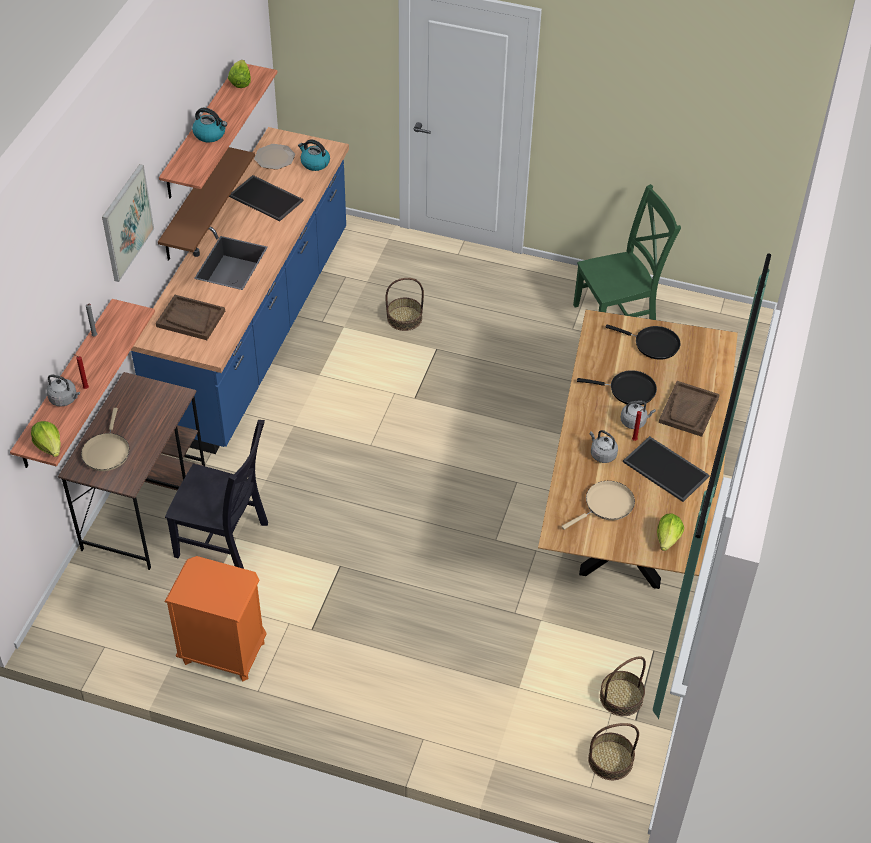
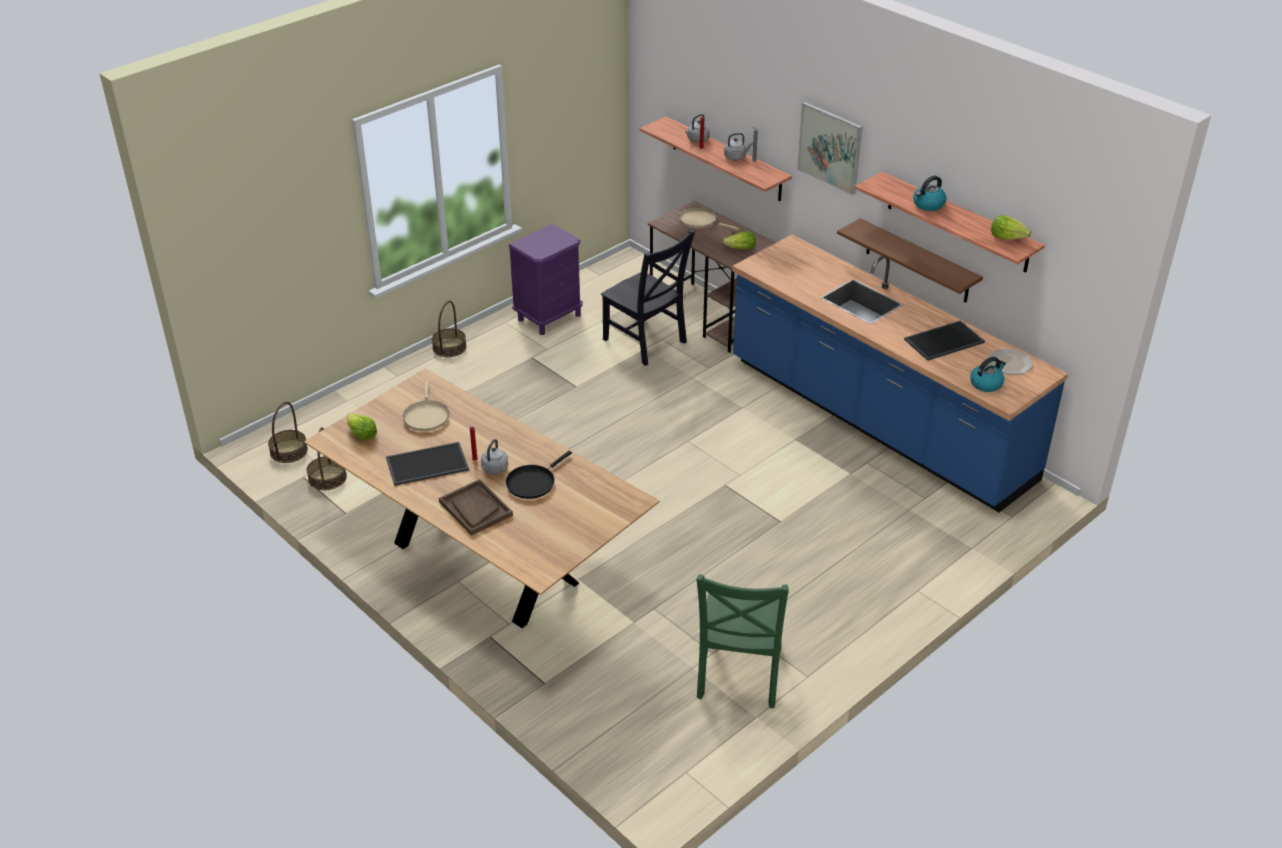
camera: 120 degrees right, 10 degrees down
lettuce [31,421,61,457] -> lettuce moved to [722,231,756,250]
brown tray [156,295,225,340] -> none
black chair [165,420,268,569] -> black chair turned 90 degrees counterclockwise [601,230,695,366]
orange nightstand [165,556,267,681] -> purple nightstand [508,224,583,335]
basket [385,278,424,331] -> basket moved to [432,301,467,357]
grey kettle [590,430,618,463] -> grey kettle moved to [724,133,753,161]
black frying pan [605,324,681,360] -> none

